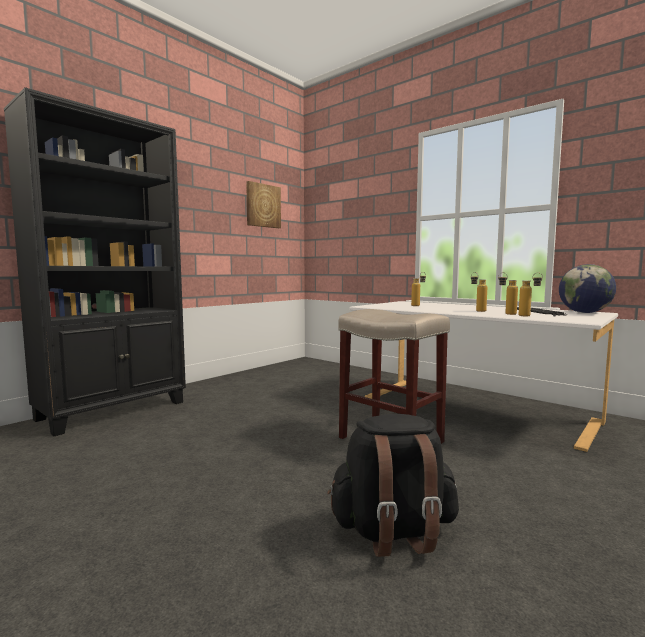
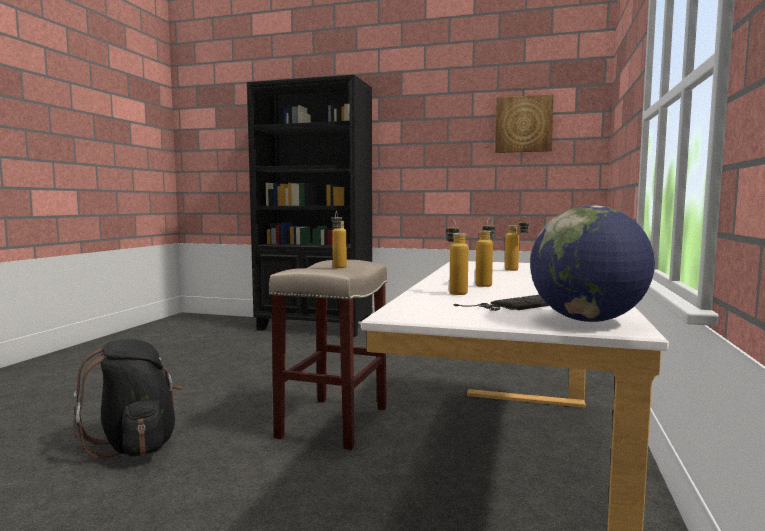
camera: 65 degrees right, 0 degrees up
bottle [519,273,543,316] -> bottle moved to [332,211,347,268]

